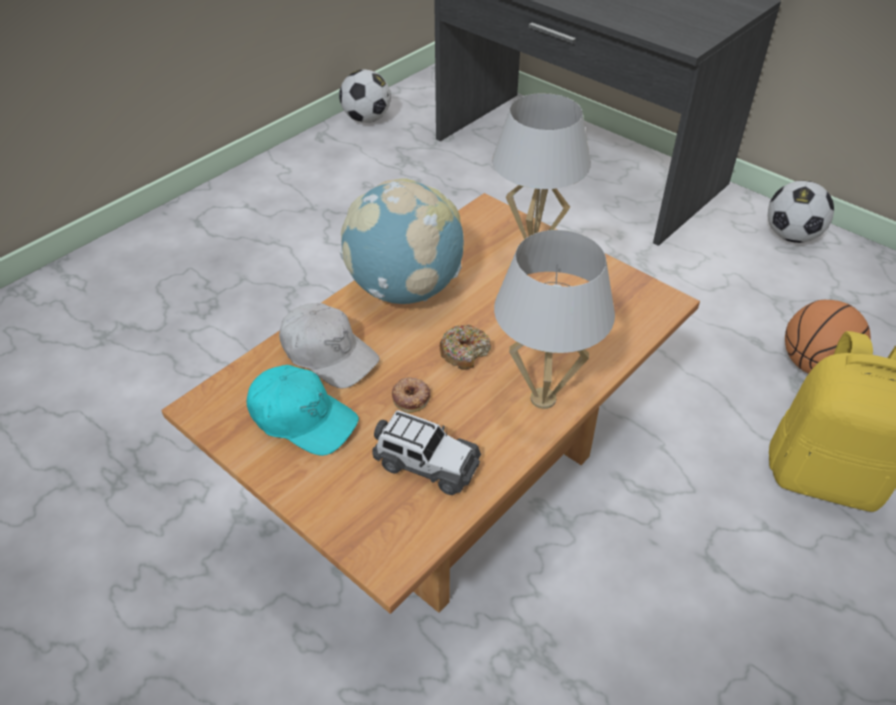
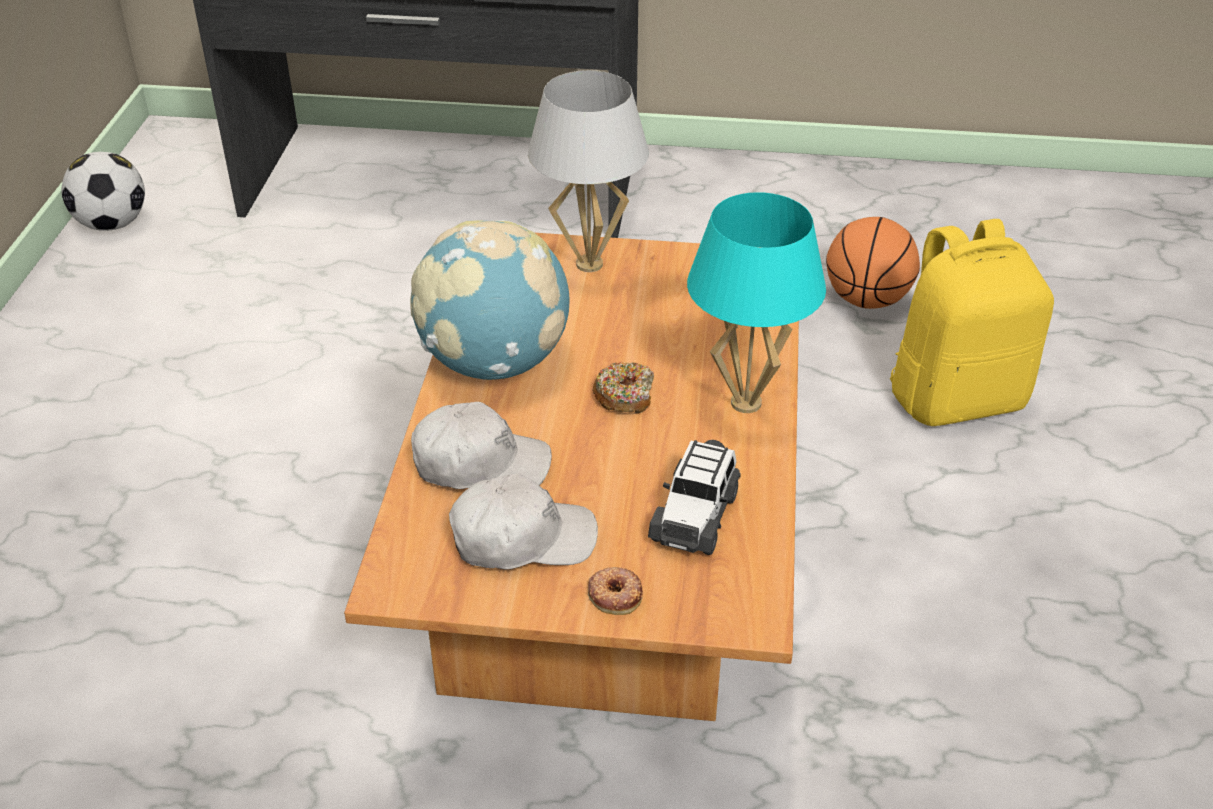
camera: 35 degrees left, 5 degrees down
turquoise cap [247,365,359,456] -> white cap [449,474,598,569]
toy car [372,410,481,495] -> toy car turned 120 degrees clockwise [648,440,740,555]
donut [392,377,431,413] -> donut moved to [588,567,643,615]
white table lamp [494,230,615,409] -> turquoise table lamp [687,192,826,413]
football [768,180,834,243] -> none

